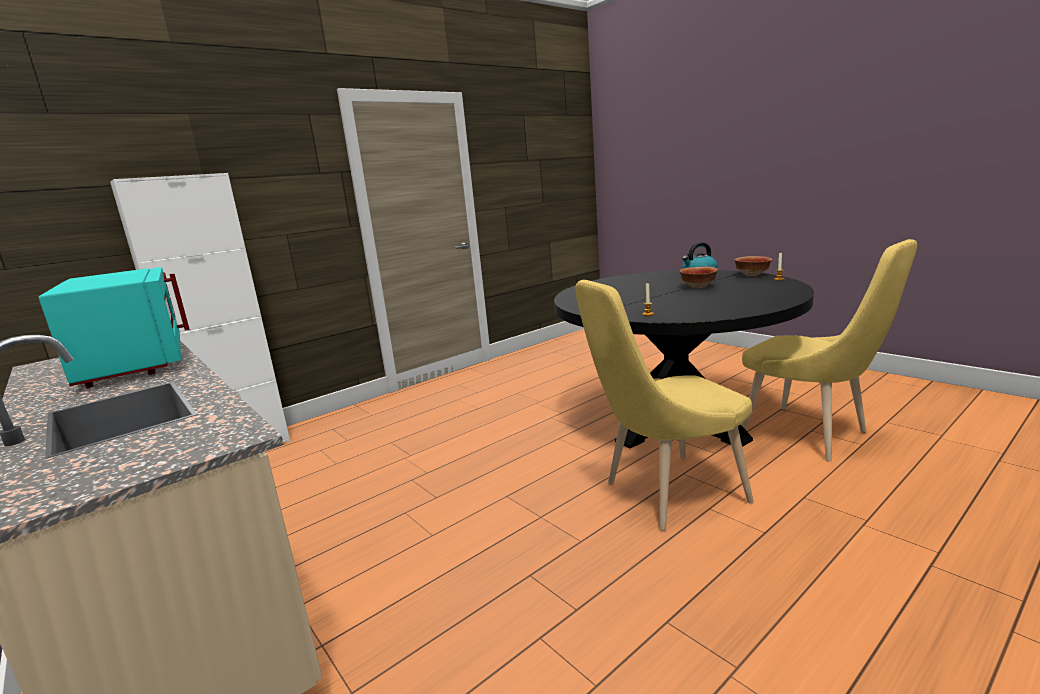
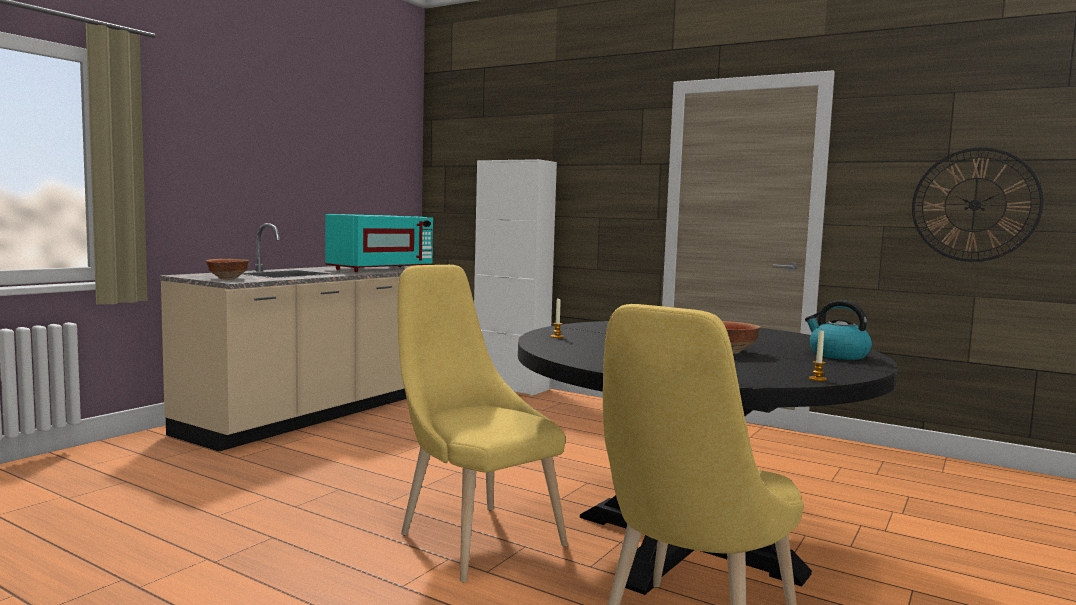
camera: 70 degrees right, 10 degrees down
bowl [734,256,772,276] -> bowl moved to [206,259,249,280]
none -> wall clock [912,147,1044,262]

